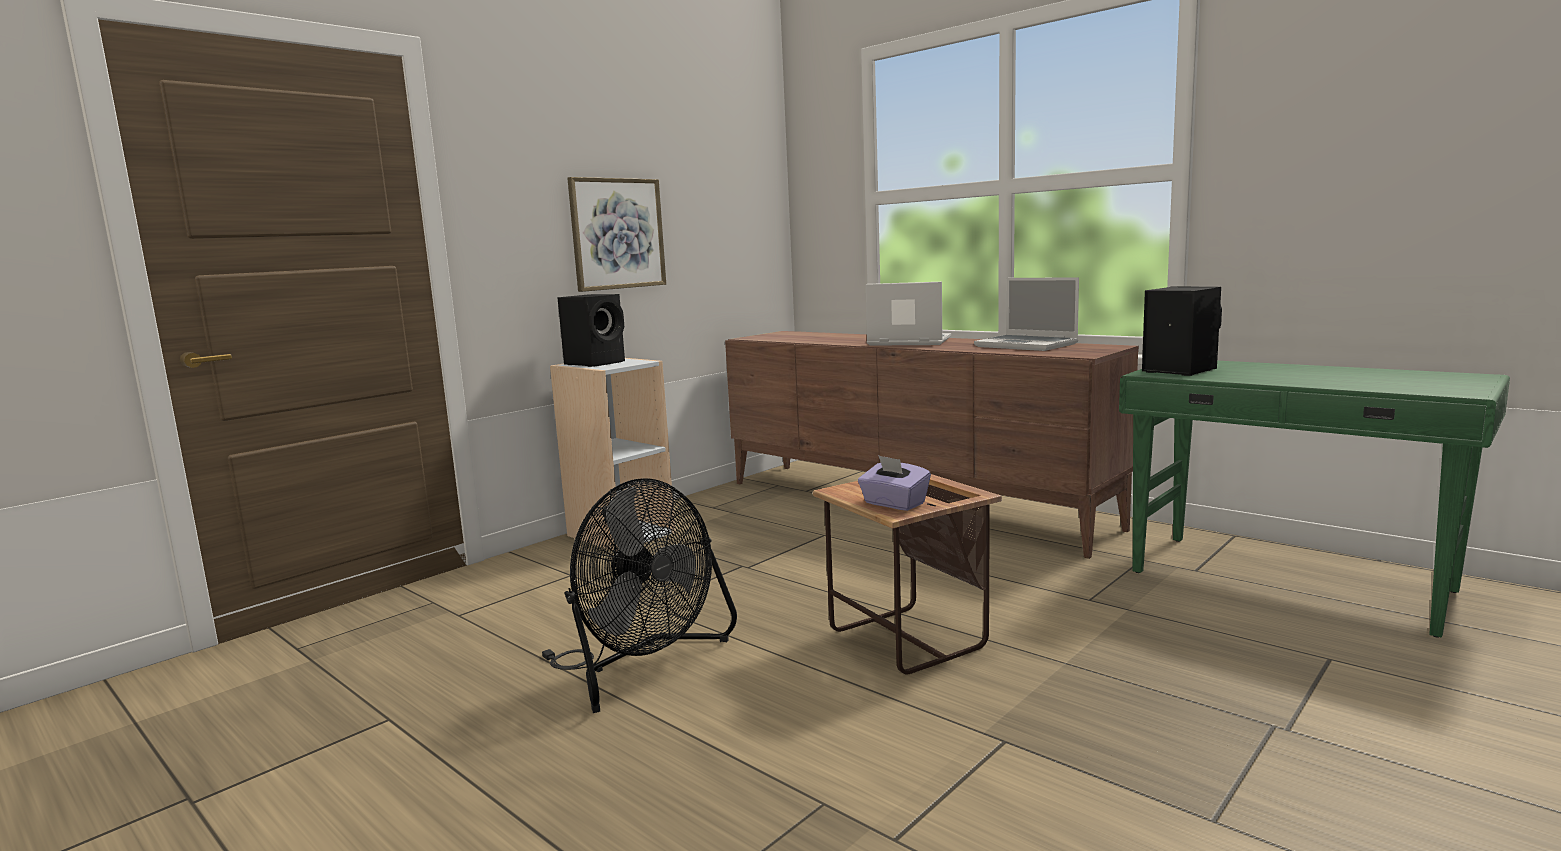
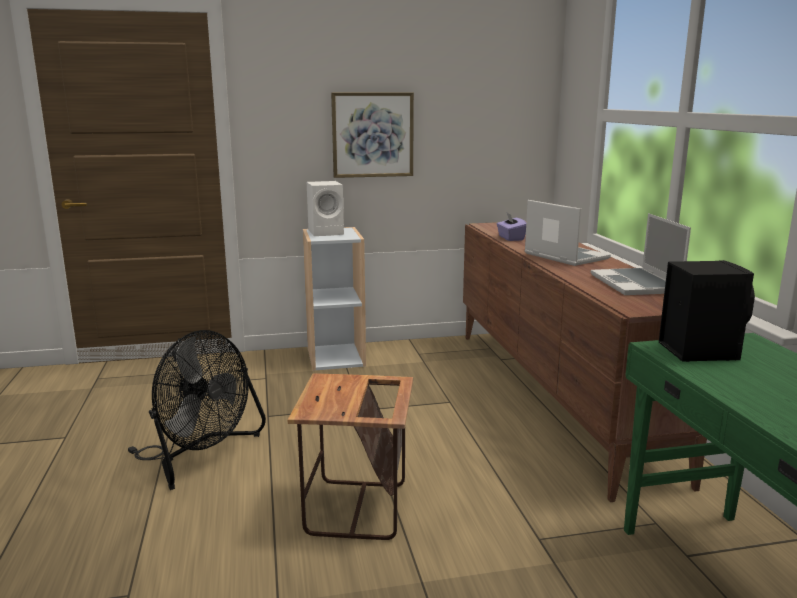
camera: 35 degrees right, 5 degrees up
black fan [542,478,737,713] -> black fan turned 45 degrees counterclockwise [128,330,266,490]
black speaker [557,294,625,367] -> white speaker [307,181,344,236]
purple tissue box [858,455,931,511] -> purple tissue box moved to [497,213,526,241]

